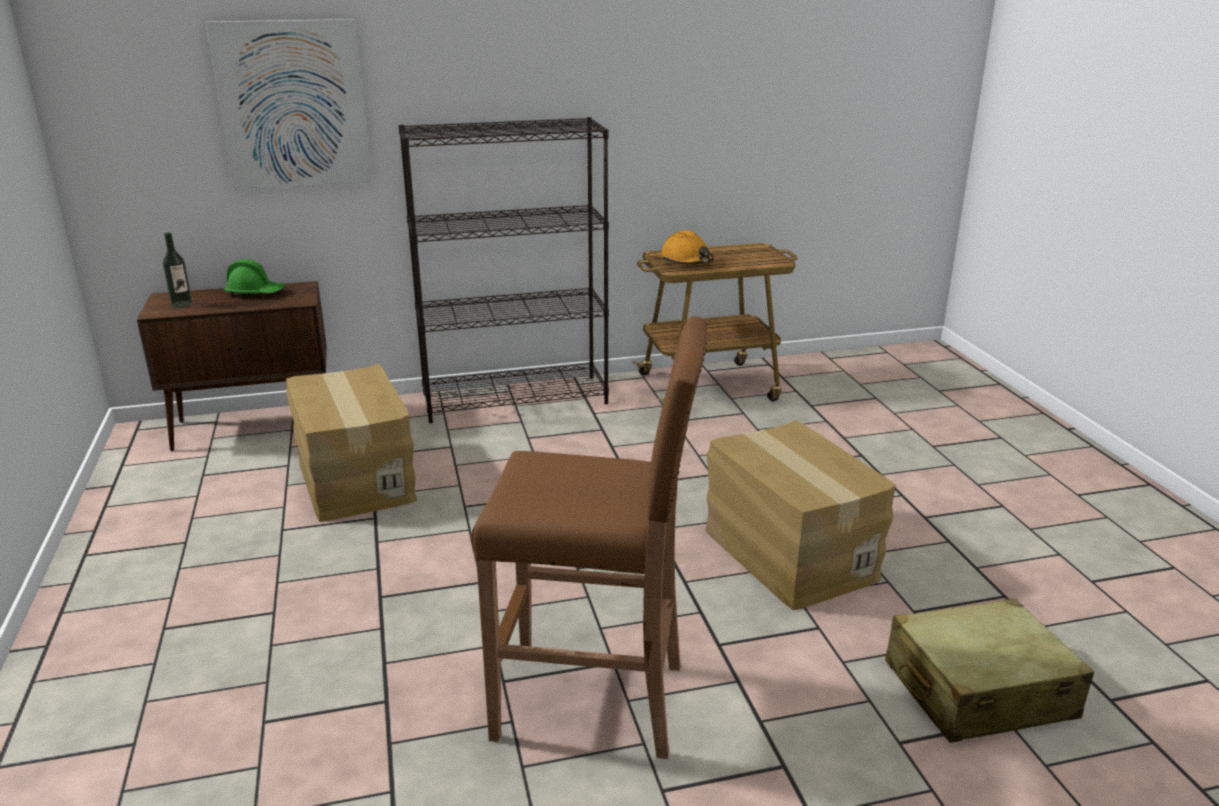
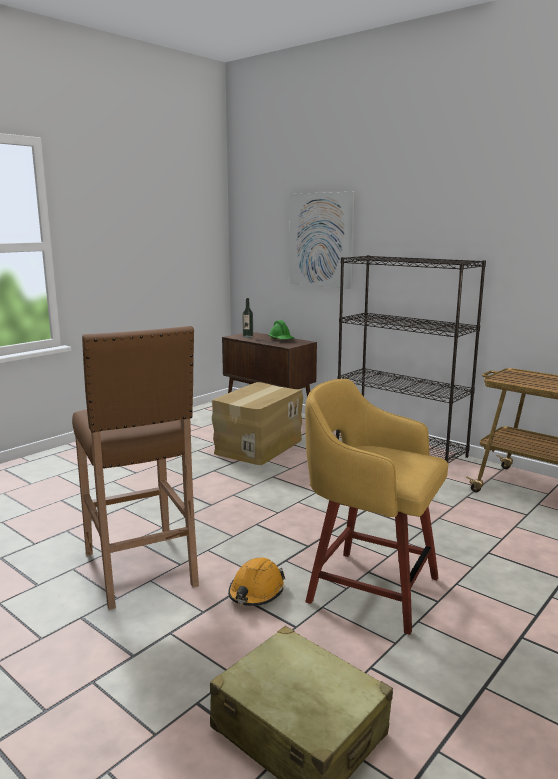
camera: 55 degrees right, 10 degrees down
orange hard hat [661,230,714,264] -> orange hard hat moved to [228,557,285,606]
cardboard box [706,420,896,610] -> yellow stool [305,379,448,635]

